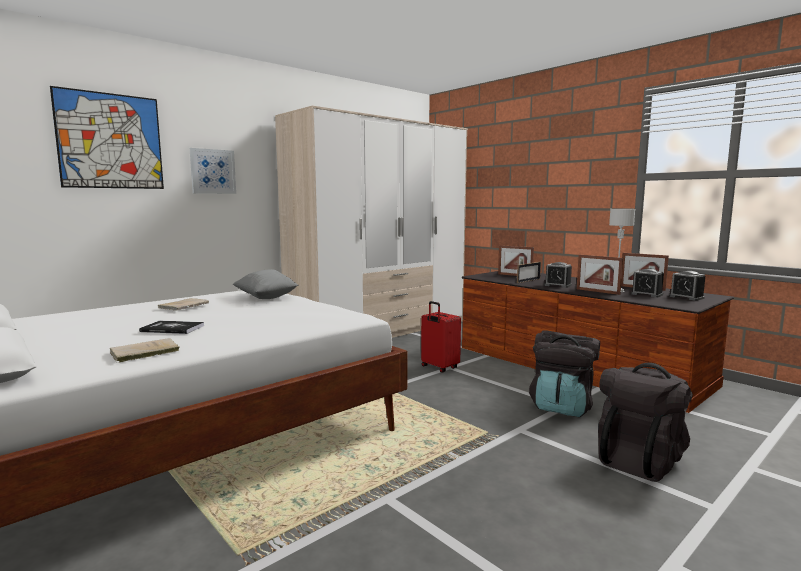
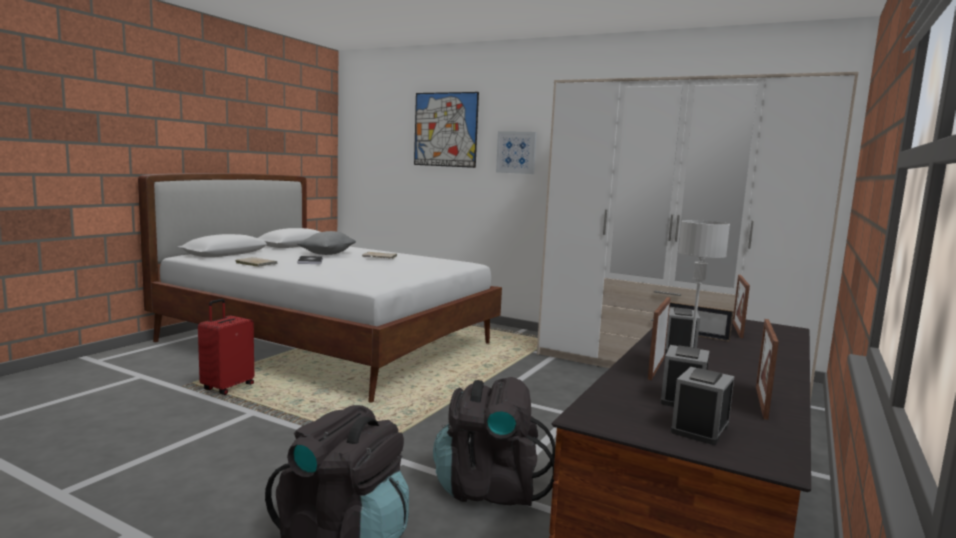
camera: 70 degrees right, 0 degrees up
grey pillow [232,269,298,299] -> grey pillow moved to [297,231,356,255]
red suitcase [421,301,461,373] -> red suitcase moved to [198,299,254,395]

